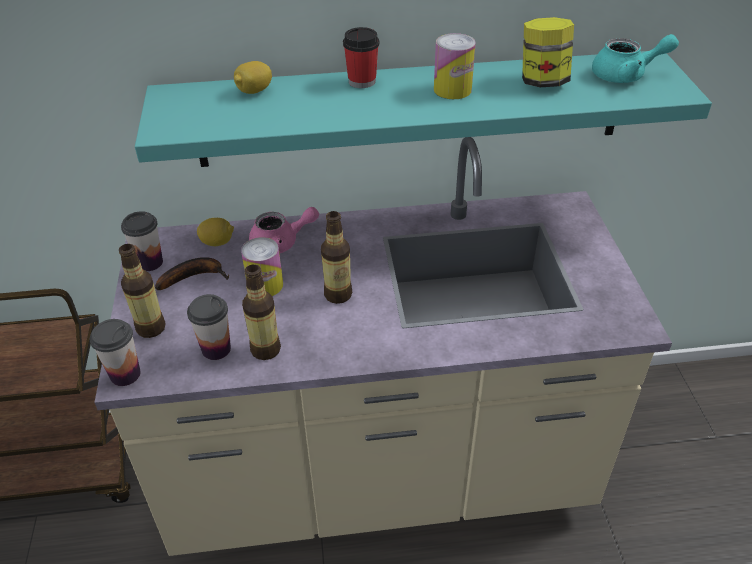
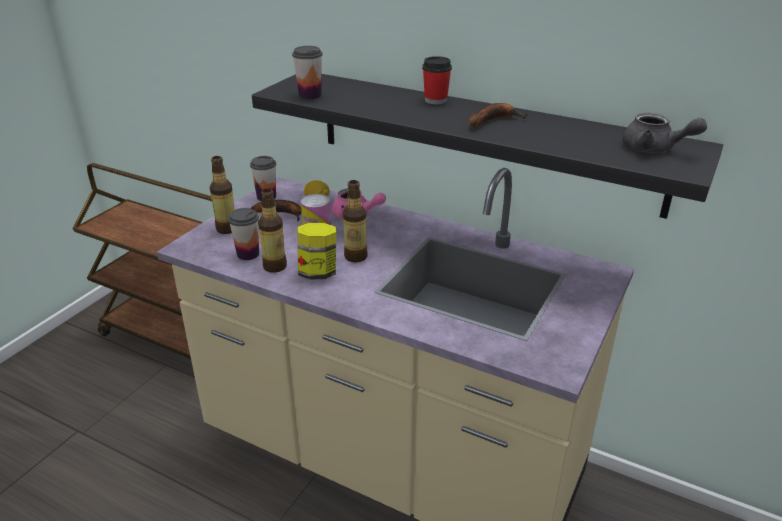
camera: 35 degrees right, 10 degrees down
cup [90,319,141,386] -> cup moved to [292,46,323,100]
turquoise shelf [135,51,712,167] -> black shelf [252,74,723,219]
lemon [234,61,272,94] -> none
can [434,33,476,99] -> banana [468,103,528,128]
jar [522,17,574,87] -> jar moved to [298,223,336,279]
turquoise teapot [592,34,679,83] -> grey teapot [622,113,707,153]

